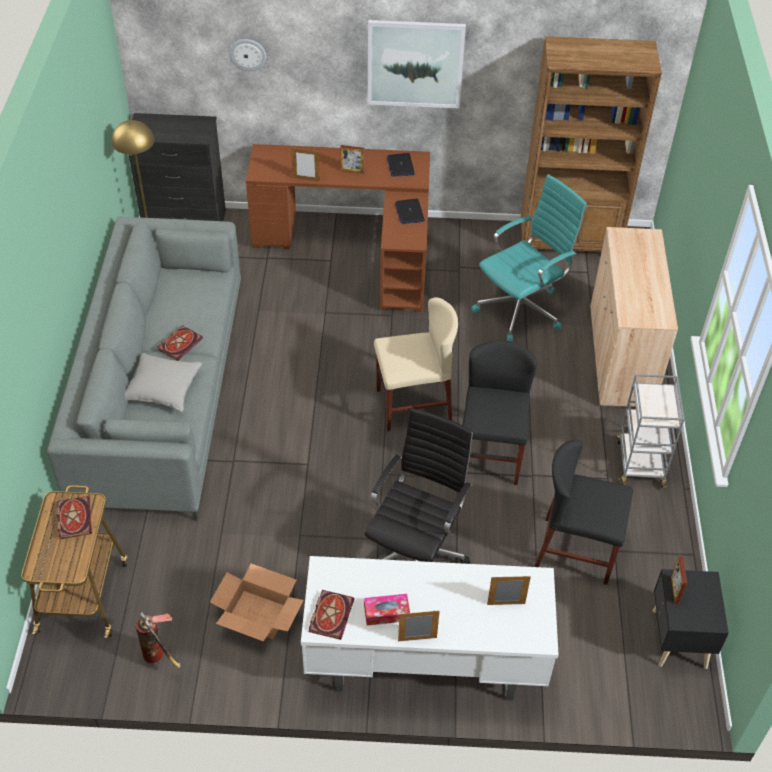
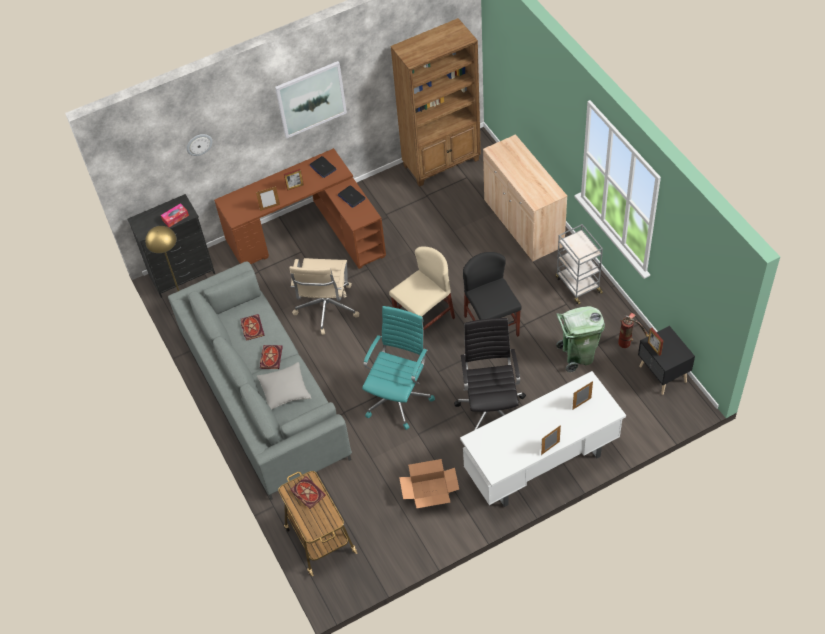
camera: 25 degrees left, 5 degrees up
fire extinguisher [136,610,180,668] -> fire extinguisher moved to [618,313,649,348]
book [308,590,354,640] -> book moved to [241,314,264,341]
tissue box [364,594,410,625] -> tissue box moved to [161,203,189,227]
turquoise office chair [471,174,587,342] -> turquoise office chair moved to [362,306,435,430]
black chair [535,440,633,585] -> green trash can [556,306,605,373]
none -> beige office chair [289,258,359,335]

